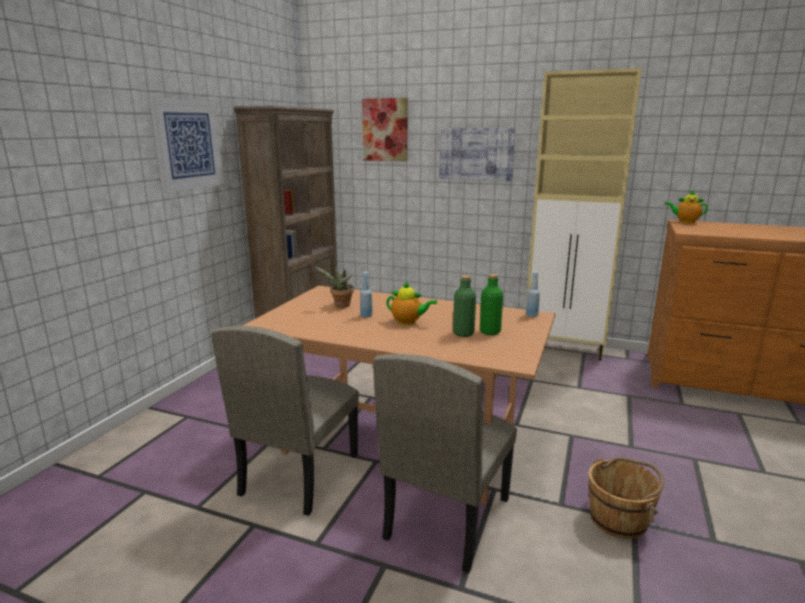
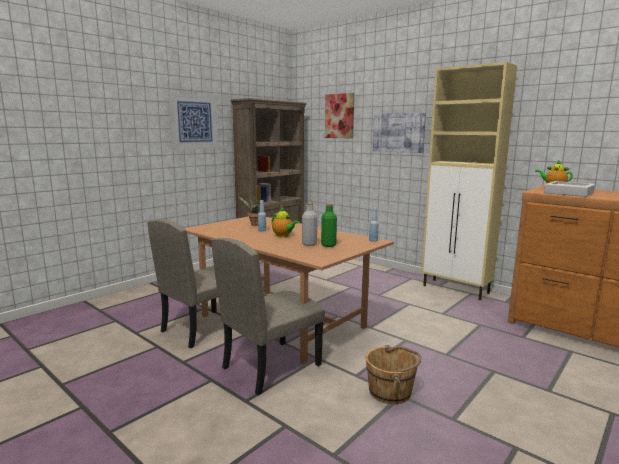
camera: 20 degrees right, 5 degrees down
green bottle [453,275,476,337] -> grey bottle [302,203,317,246]
none -> grey tray [544,181,595,197]

